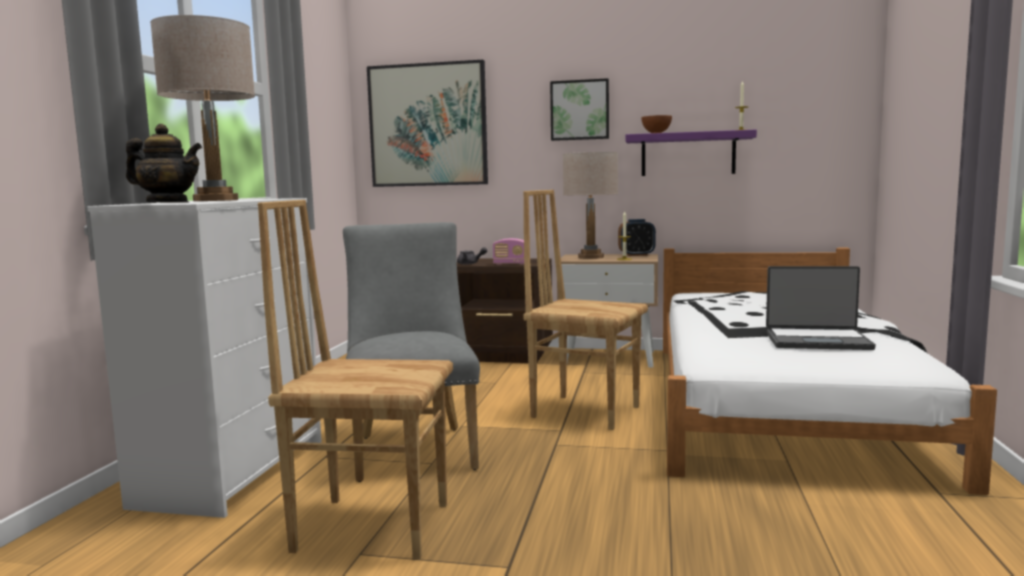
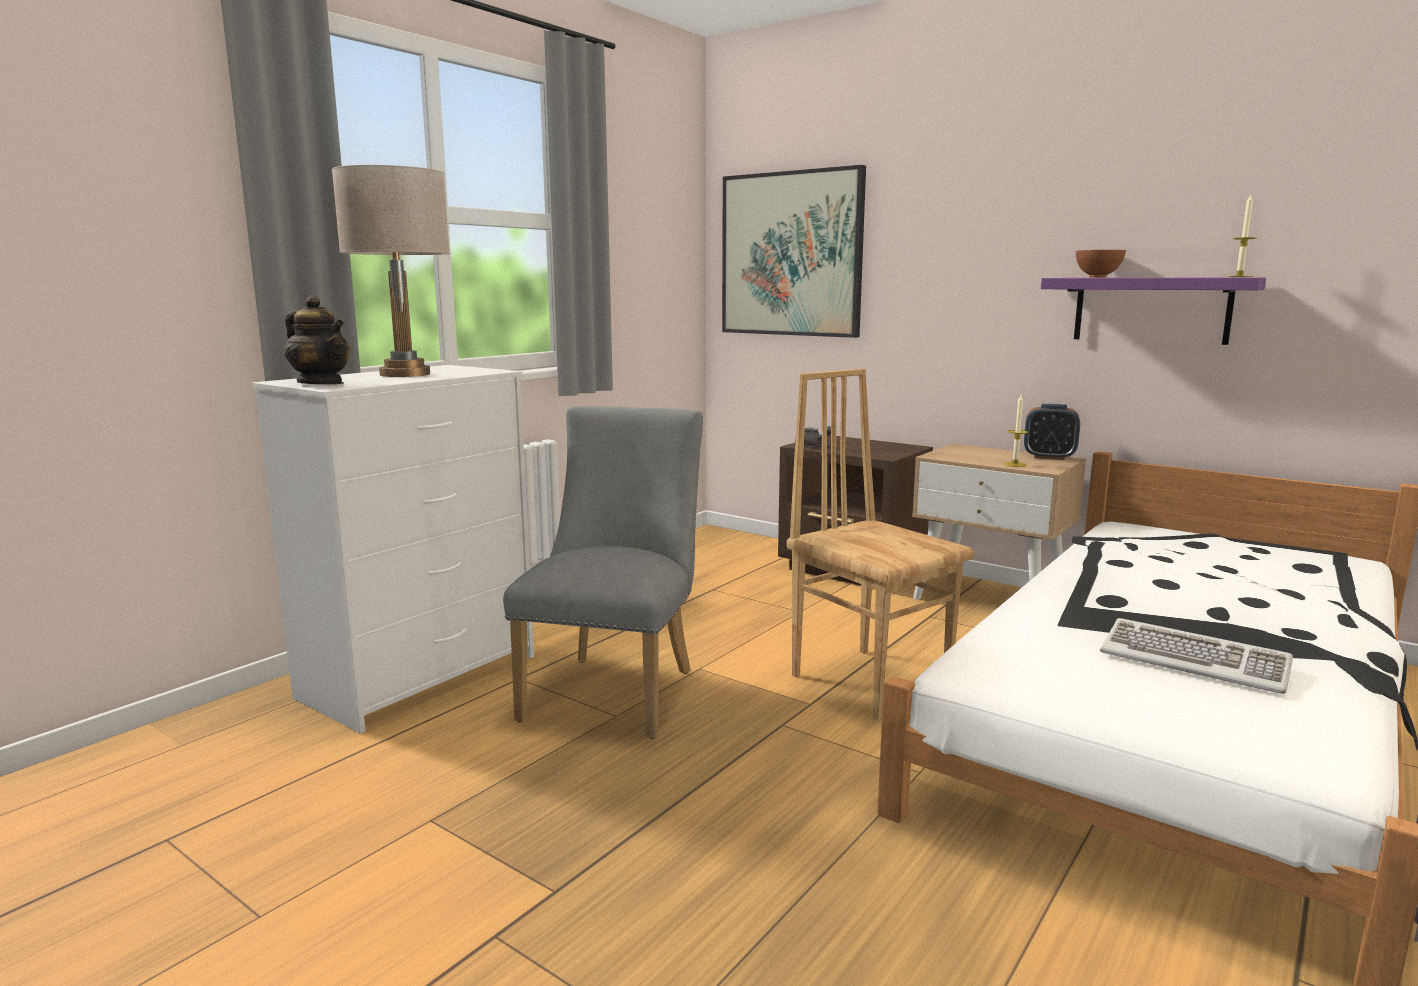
camera: 25 degrees right, 5 degrees up
brown chair [258,200,453,559] -> none
radio [493,238,524,265] -> none
picture [550,78,609,141] -> none
beige table lamp [563,152,618,259] -> none
laptop [766,266,876,350] -> keyboard [1100,618,1293,694]

